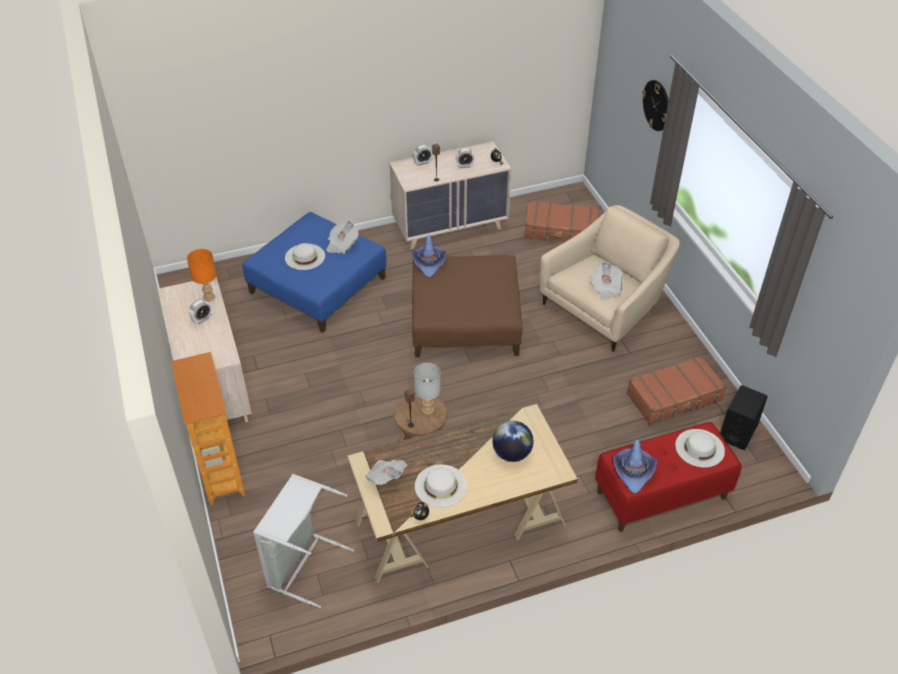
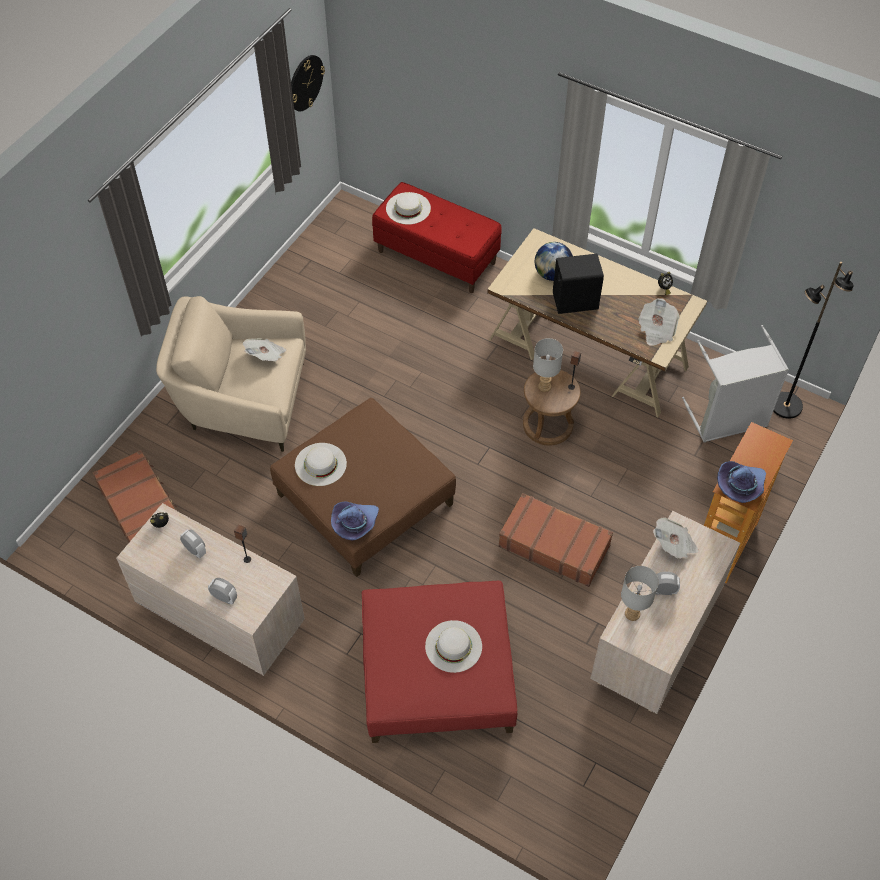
camera: 130 degrees left, 10 degrees up
orange table lamp [187,249,217,301] -> grey table lamp [621,566,659,621]
blue ottoman [242,212,386,333] -> red ottoman [362,581,518,743]
newspaper [327,221,359,254] -> newspaper moved to [653,517,699,559]
white hat [415,464,467,508] -> white hat moved to [295,443,347,486]
purple hat [613,439,657,494] -> purple hat moved to [717,461,766,503]
brown suitcase [627,356,726,425] -> brown suitcase moved to [498,493,613,587]
wall clock [642,80,669,131] -> wall clock moved to [291,55,325,112]
black speaker [720,385,768,450] -> black speaker moved to [553,254,604,314]
none -> black floor lamp [773,262,854,419]

